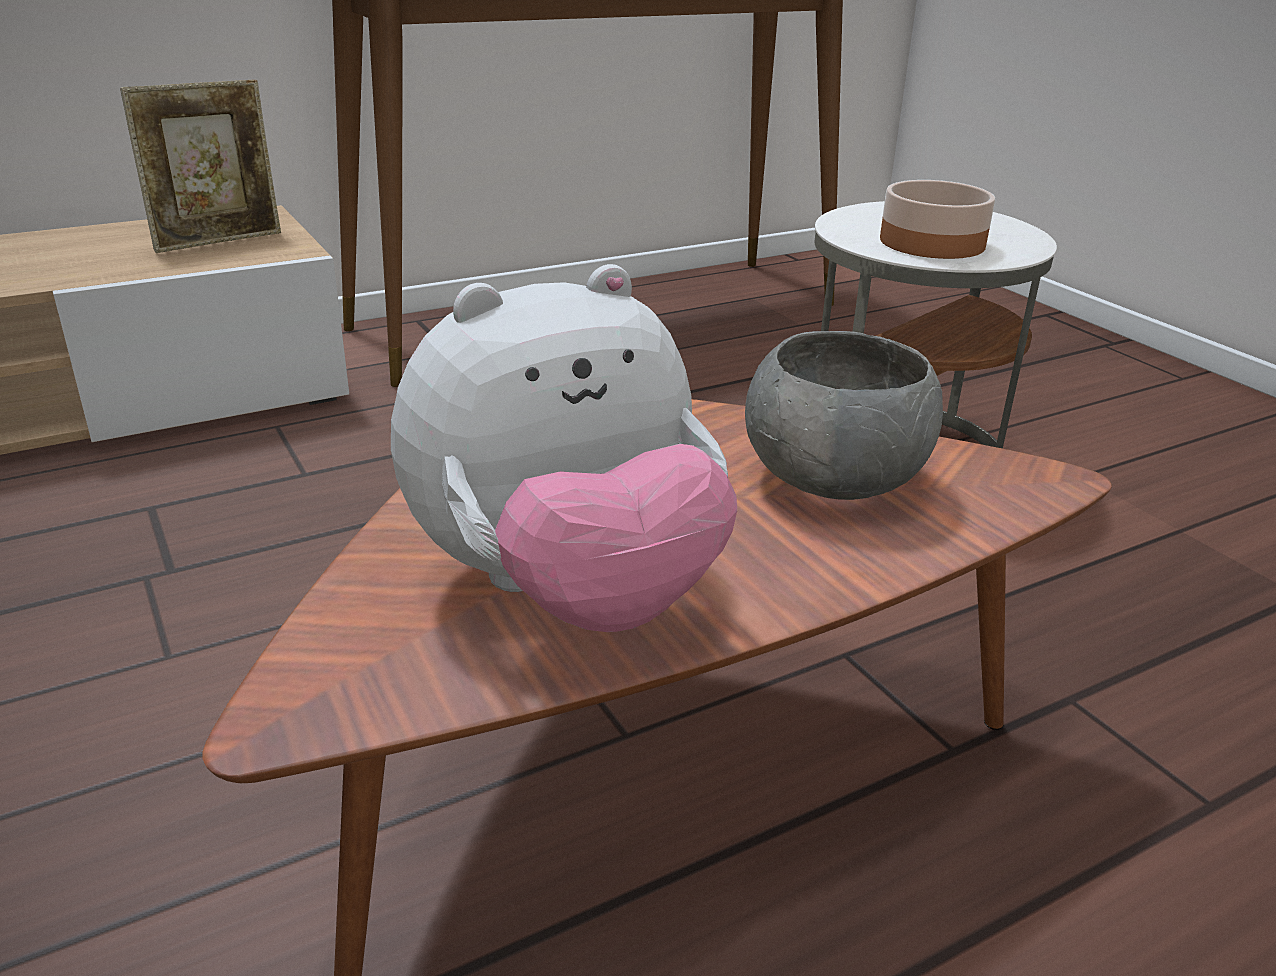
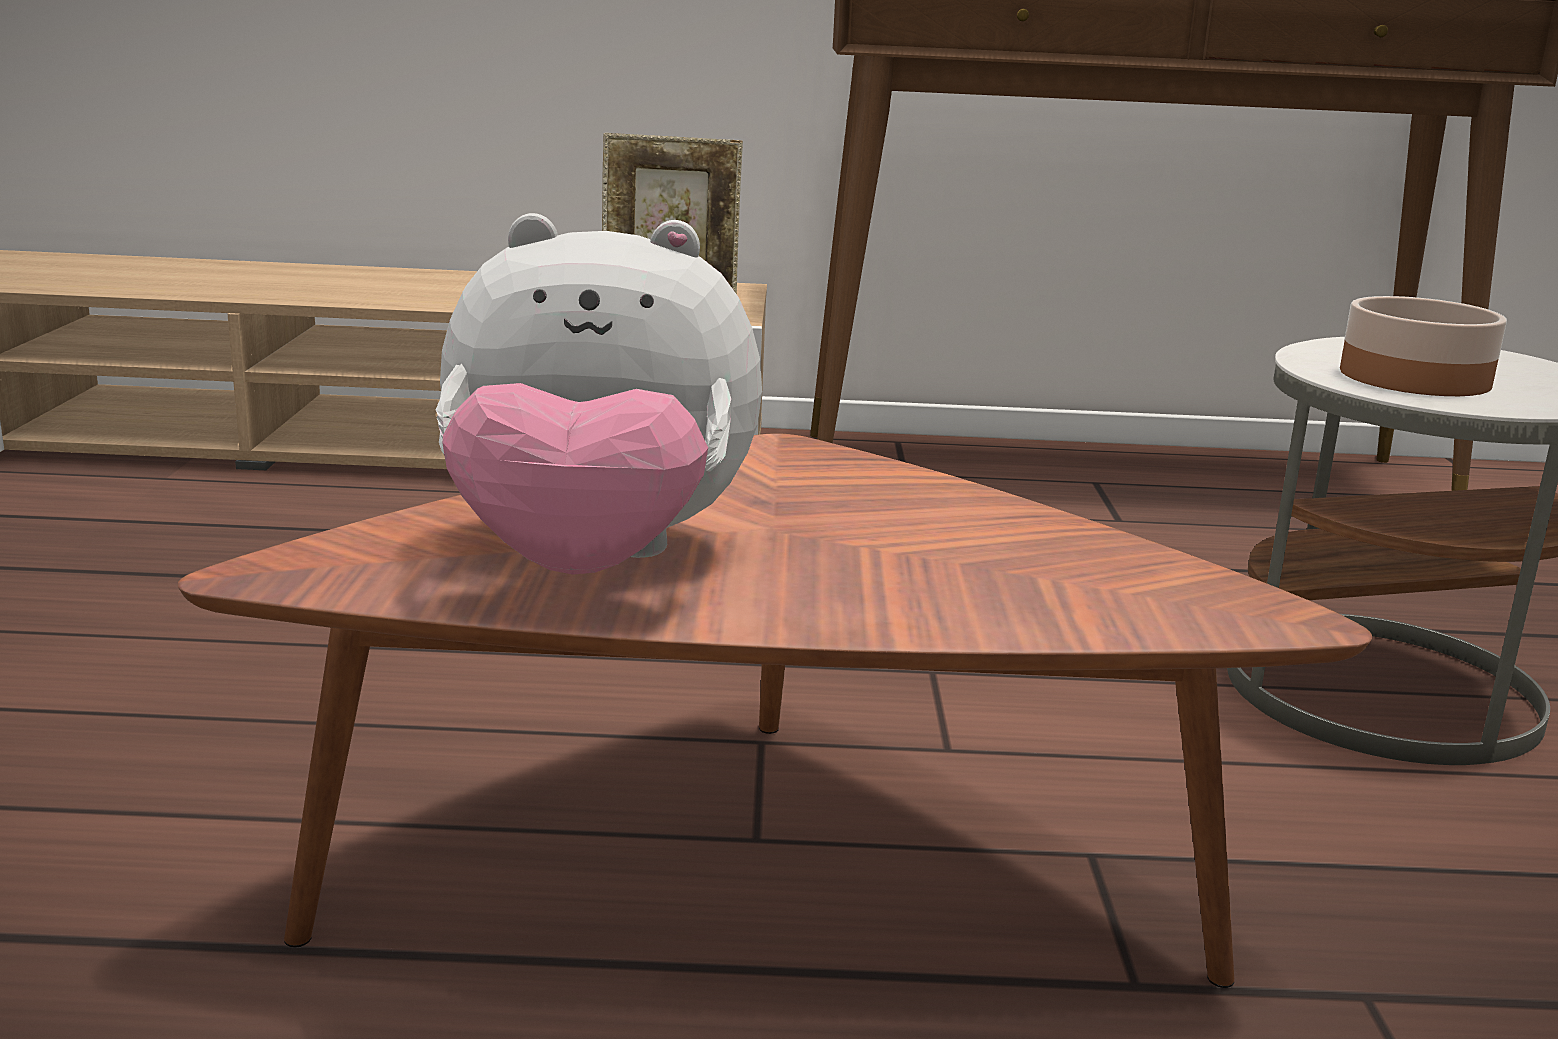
camera: 30 degrees right, 10 degrees down
grey bowl [745,331,943,500] -> none

